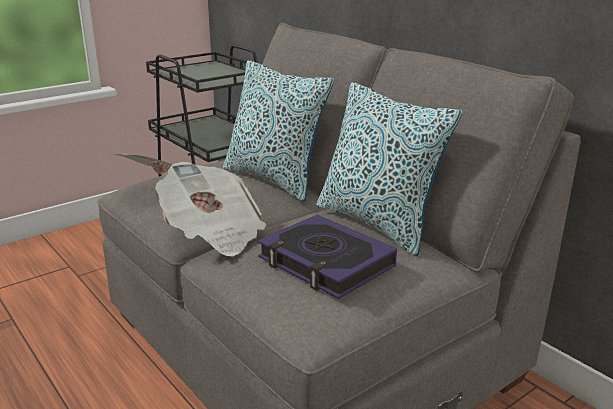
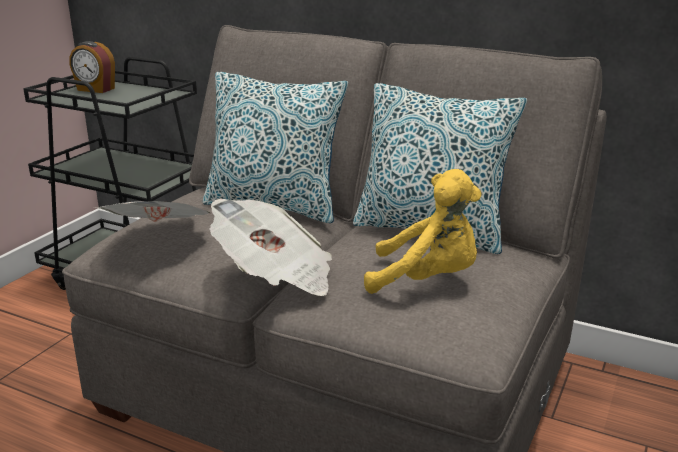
camera: 25 degrees left, 0 degrees up
book [258,215,397,299] -> yellow plush toy [364,169,482,294]
none -> alarm clock [69,41,115,93]

